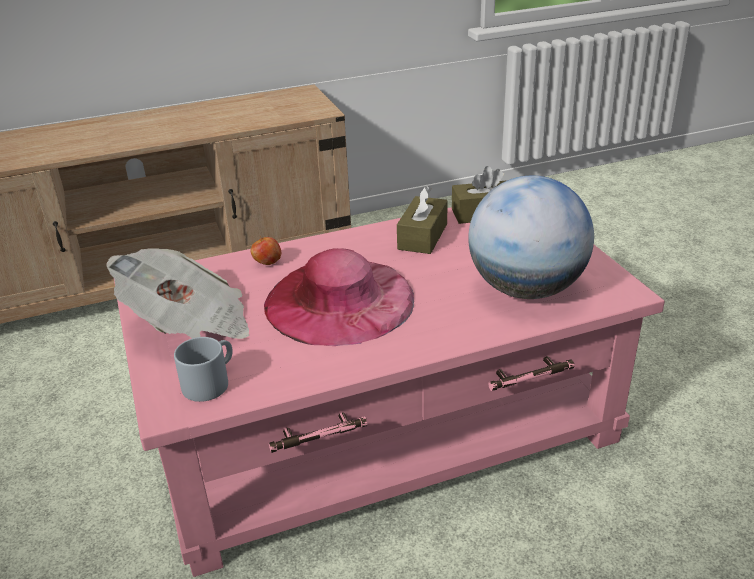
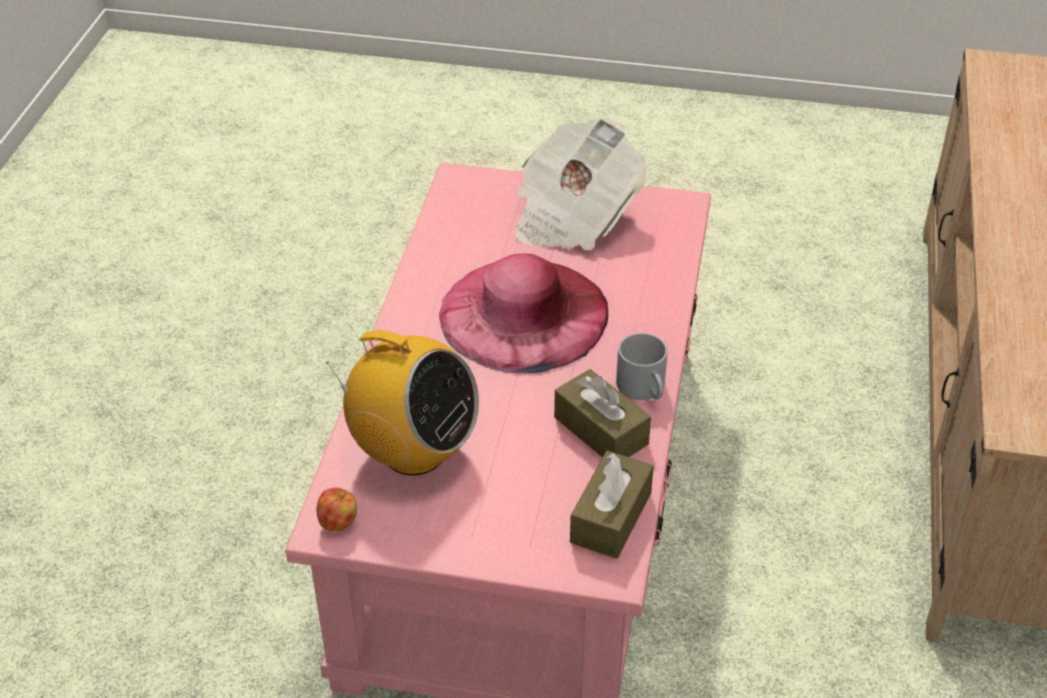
camera: 120 degrees right, 10 degrees up
grey mug [174,337,233,402] -> grey mug moved to [616,333,667,400]
apple [251,236,281,265] -> apple moved to [316,487,357,531]
globe [468,176,594,299] -> radio [326,330,479,475]

